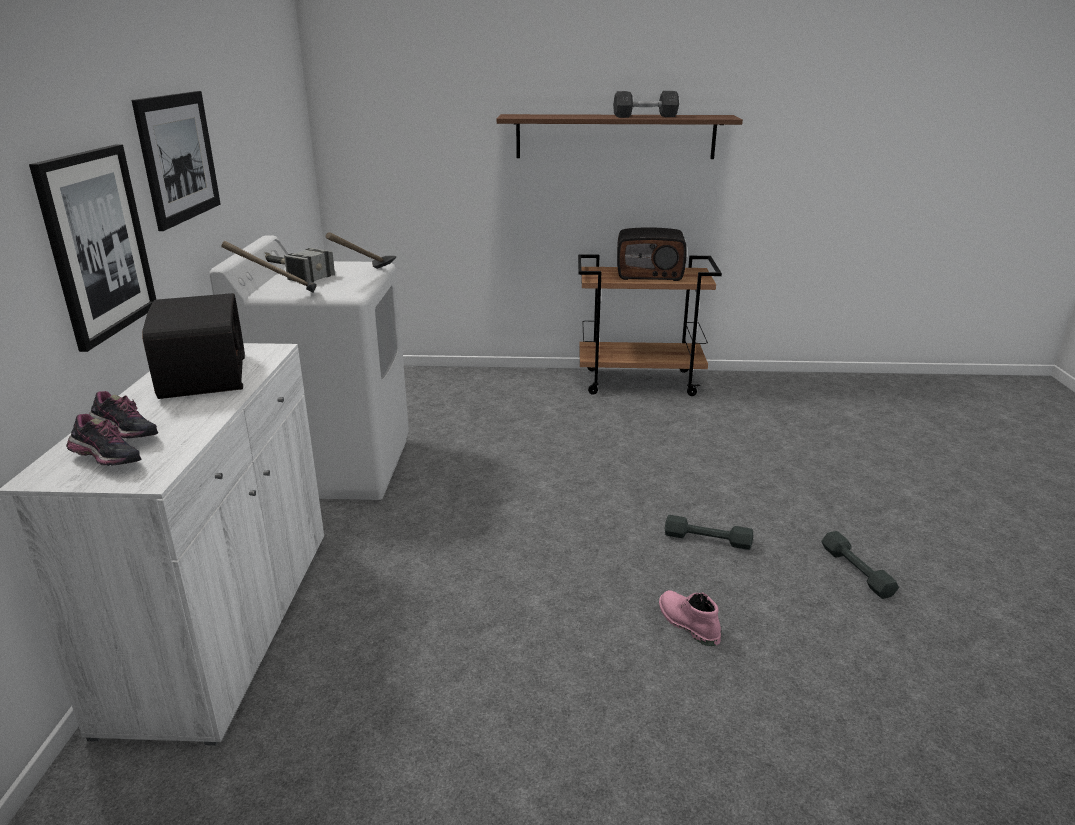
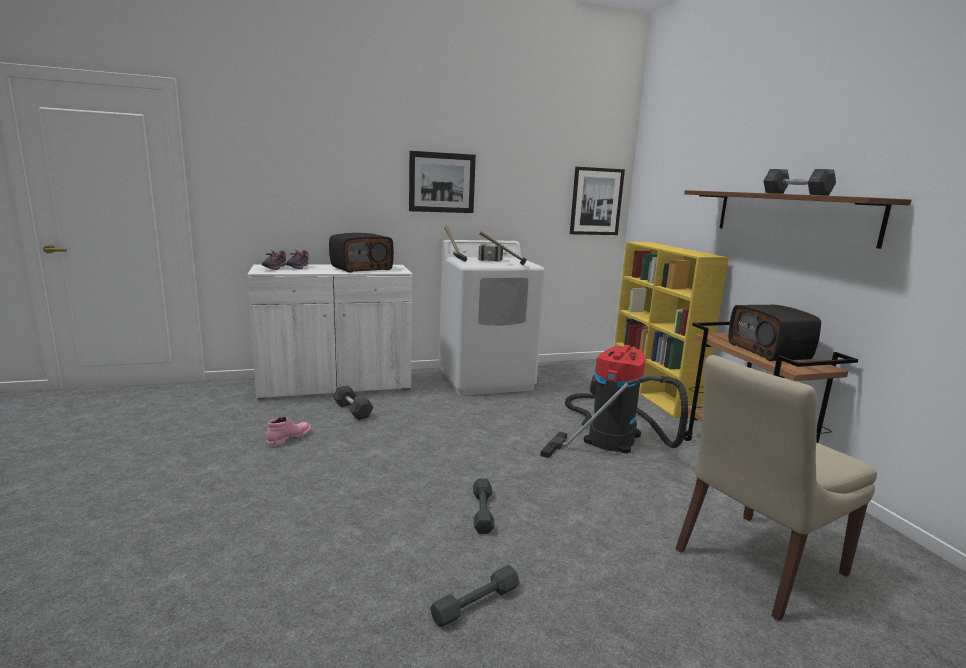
camera: 70 degrees right, 10 degrees down
picture [29,144,156,352] -> picture moved to [570,167,625,235]
pink boot [659,590,721,646] -> pink boot moved to [266,417,311,447]
none -> grey dumbbell [333,385,373,420]
none -> vacuum cleaner [541,345,688,458]
none -> yellow bookcase [614,242,728,418]
none -> beige chair [675,355,877,621]

